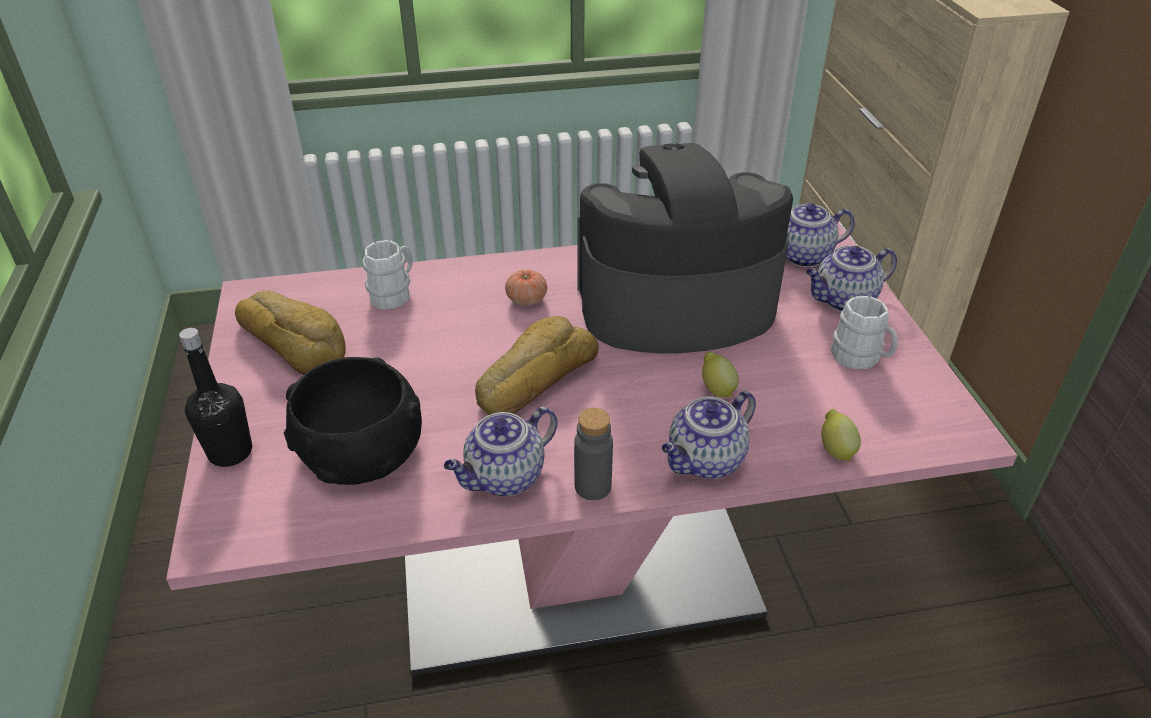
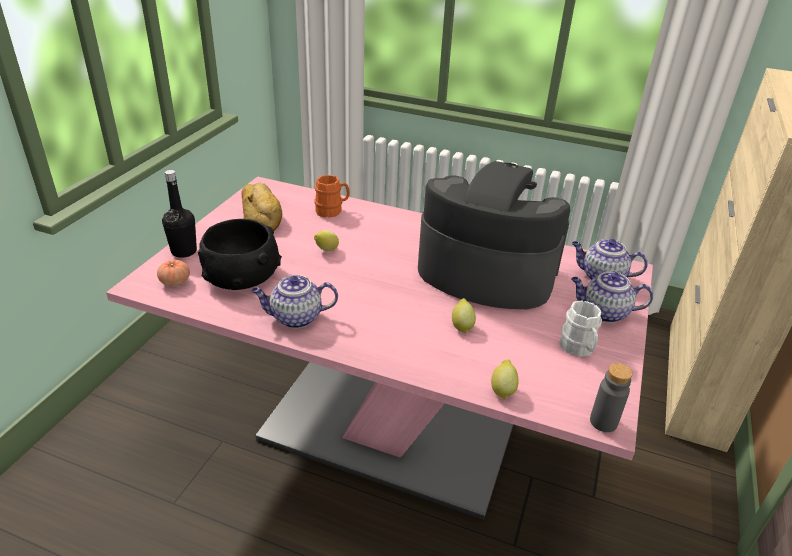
camera: 30 degrees right, 5 degrees down
white mug [362,240,413,310] -> orange mug [314,175,350,218]
bread [475,316,599,415] -> none
tomato [505,270,547,306] -> tomato moved to [157,260,190,286]
grey bottle [574,408,613,500] -> grey bottle moved to [590,363,633,432]
teapot [662,391,756,479] -> none
none -> lemon [314,230,339,251]

